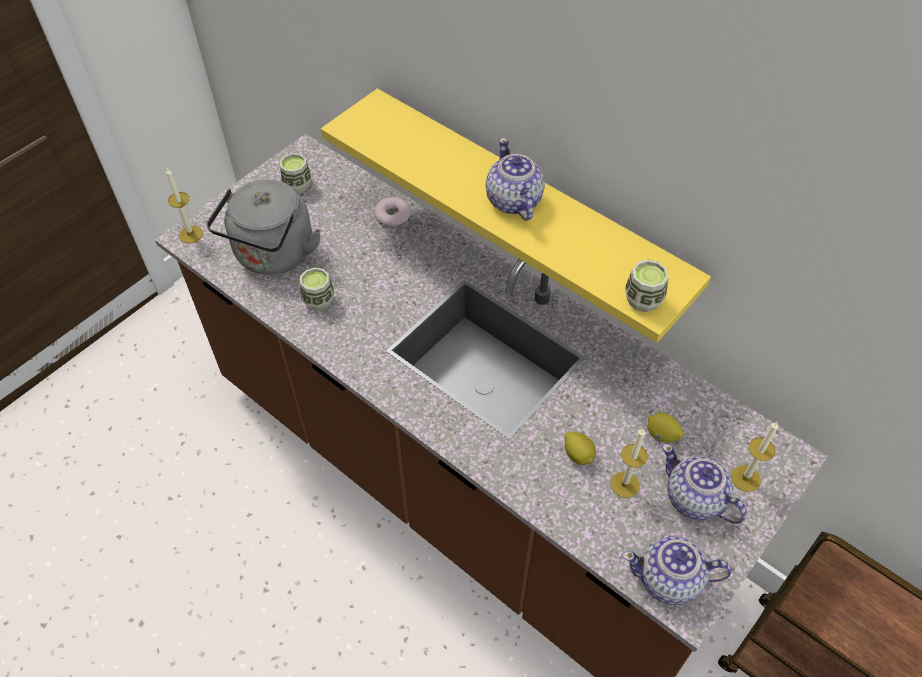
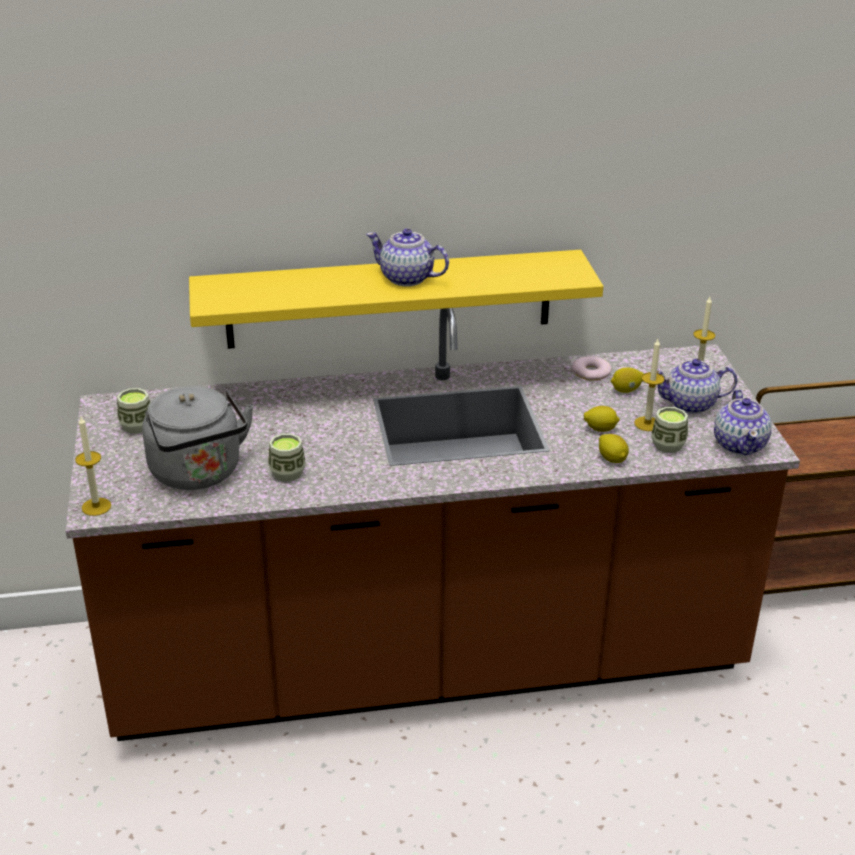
camera: 50 degrees left, 20 degrees down
donut [374,197,412,226] -> donut moved to [572,356,612,381]
teapot [622,536,731,605] -> teapot turned 45 degrees counterclockwise [714,389,772,455]
cup [625,260,669,312] -> cup moved to [651,407,688,453]
none -> lemon [599,434,629,463]

